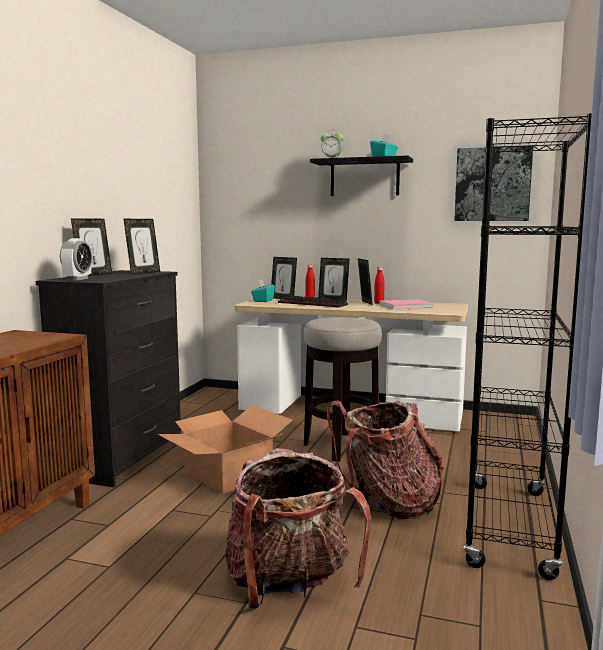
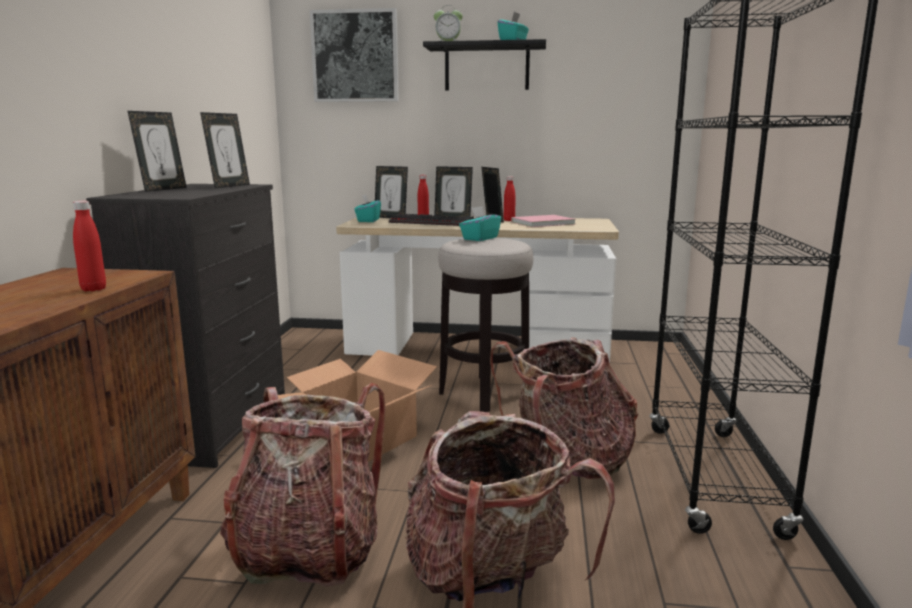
camera: 10 degrees left, 5 degrees up
alarm clock [60,238,92,281] -> none
picture [451,143,537,224] -> picture moved to [310,8,399,102]
none -> red bottle [73,201,106,291]
none -> backpack [220,383,386,587]
none -> turquoise tissue box [459,206,501,241]

